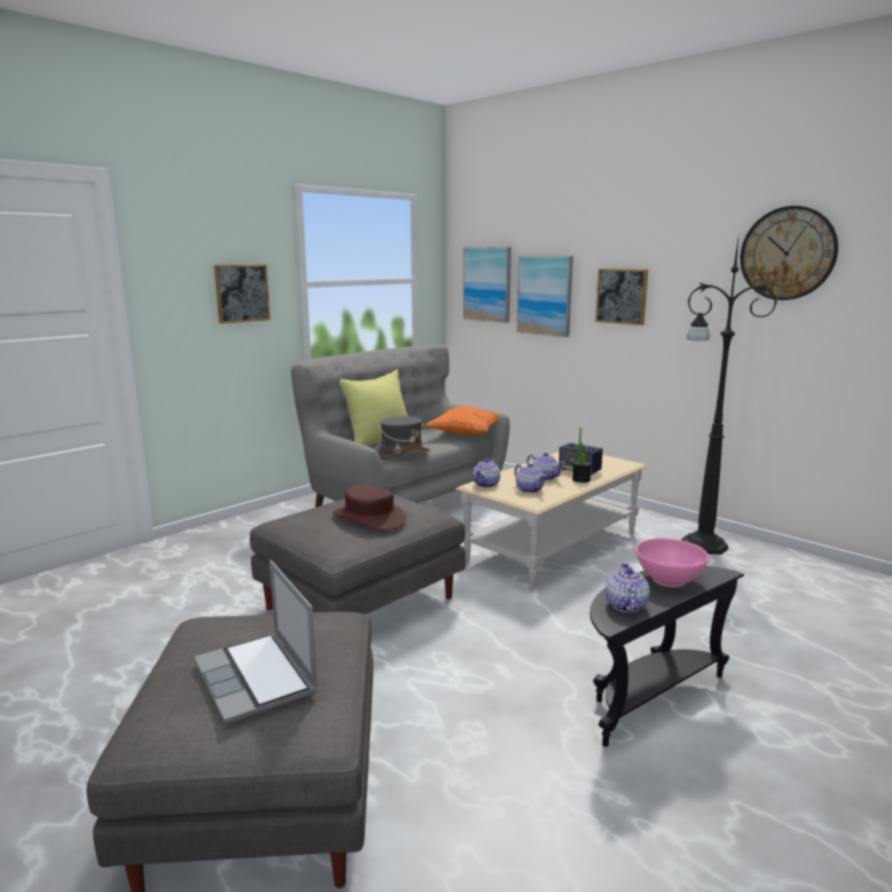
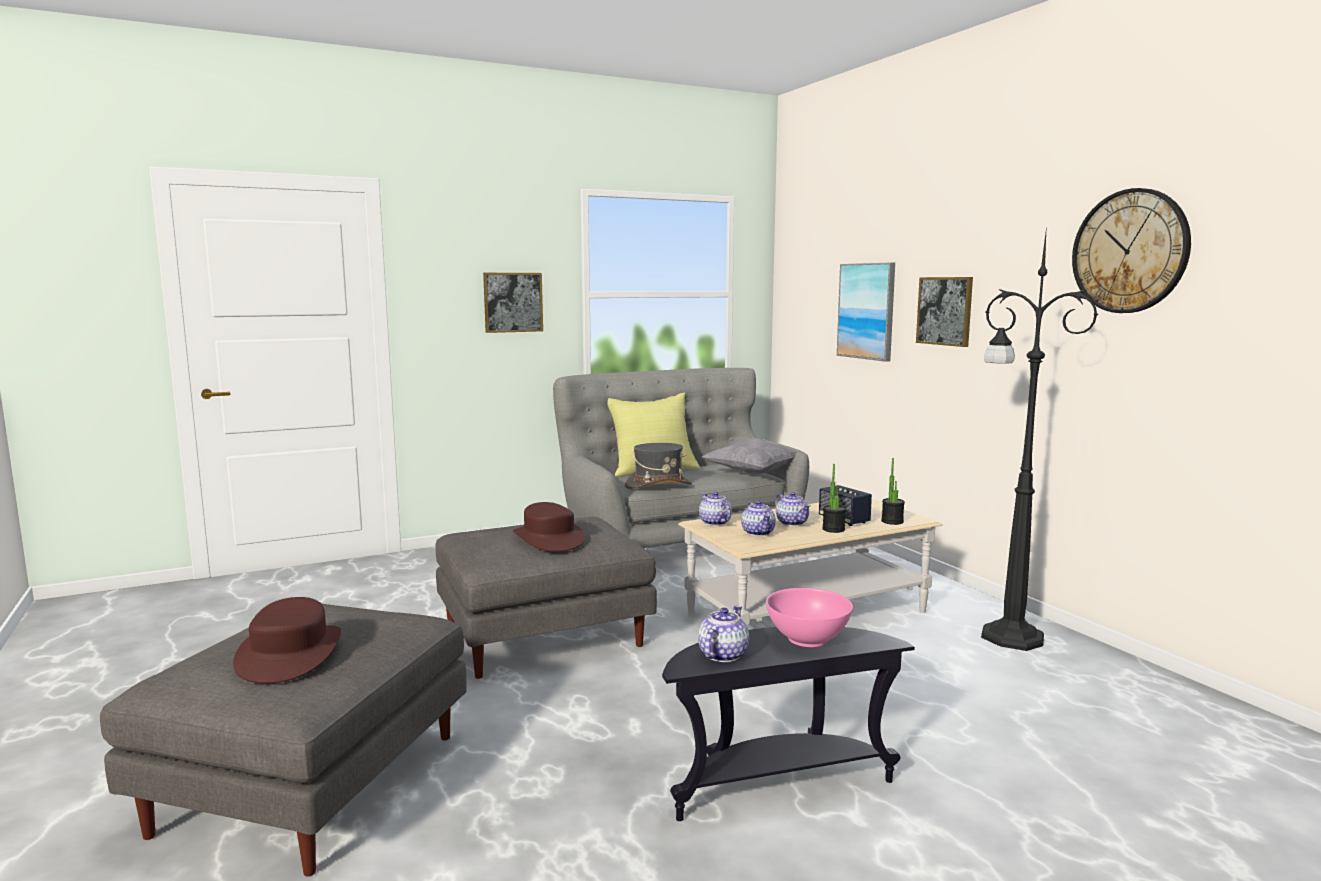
camera: 20 degrees right, 5 degrees down
laptop [194,560,318,724] -> brown hat [233,597,341,684]
orange pillow [426,405,499,436] -> grey pillow [702,438,797,474]
picture [463,247,511,323] -> none
teapot [473,459,500,488] -> teapot turned 105 degrees clockwise [699,492,732,526]
none -> potted plant [881,458,905,525]

